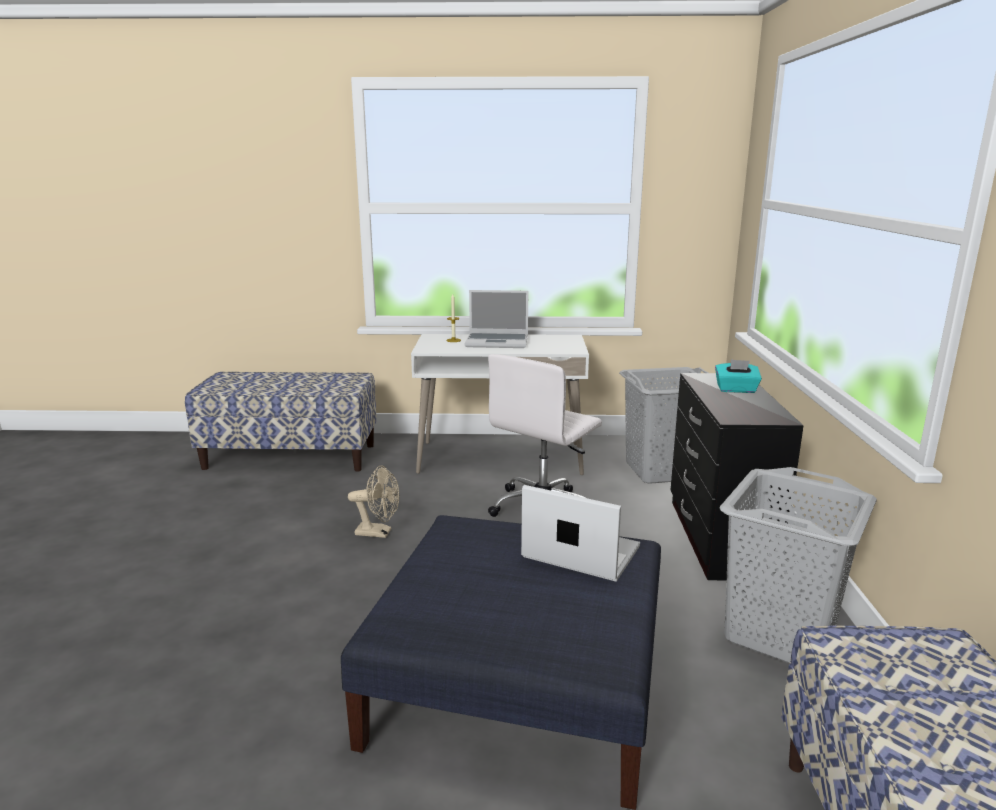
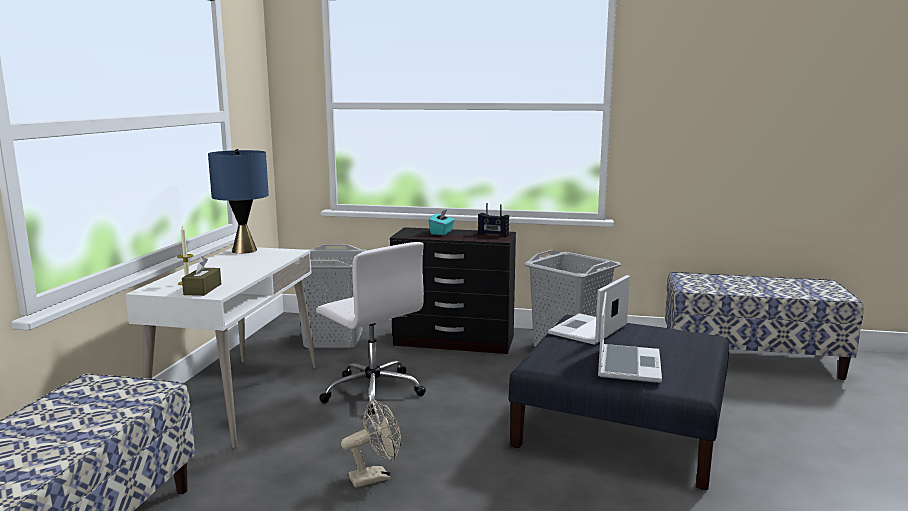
camera: 80 degrees left, 5 degrees down
beige fan [348,465,399,538] -> beige fan turned 45 degrees clockwise [341,399,401,488]
laptop [465,290,528,348] -> laptop moved to [598,292,662,383]
none -> brown tissue box [182,256,221,296]
none -> blue table lamp [208,149,269,254]
none -> radio [478,203,509,237]

